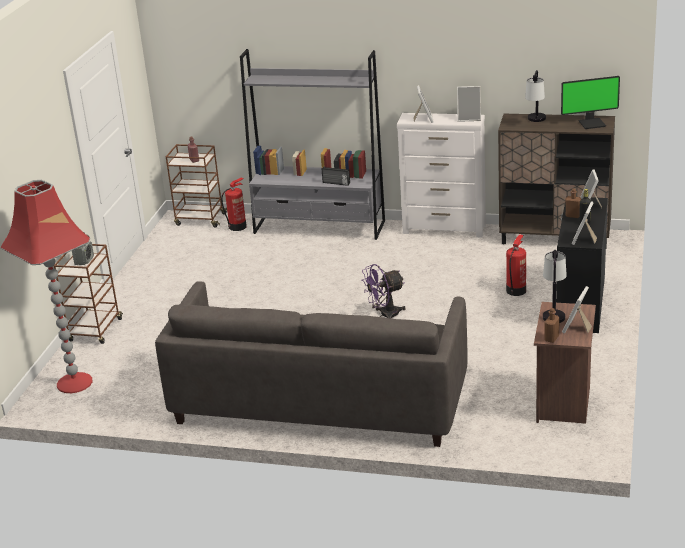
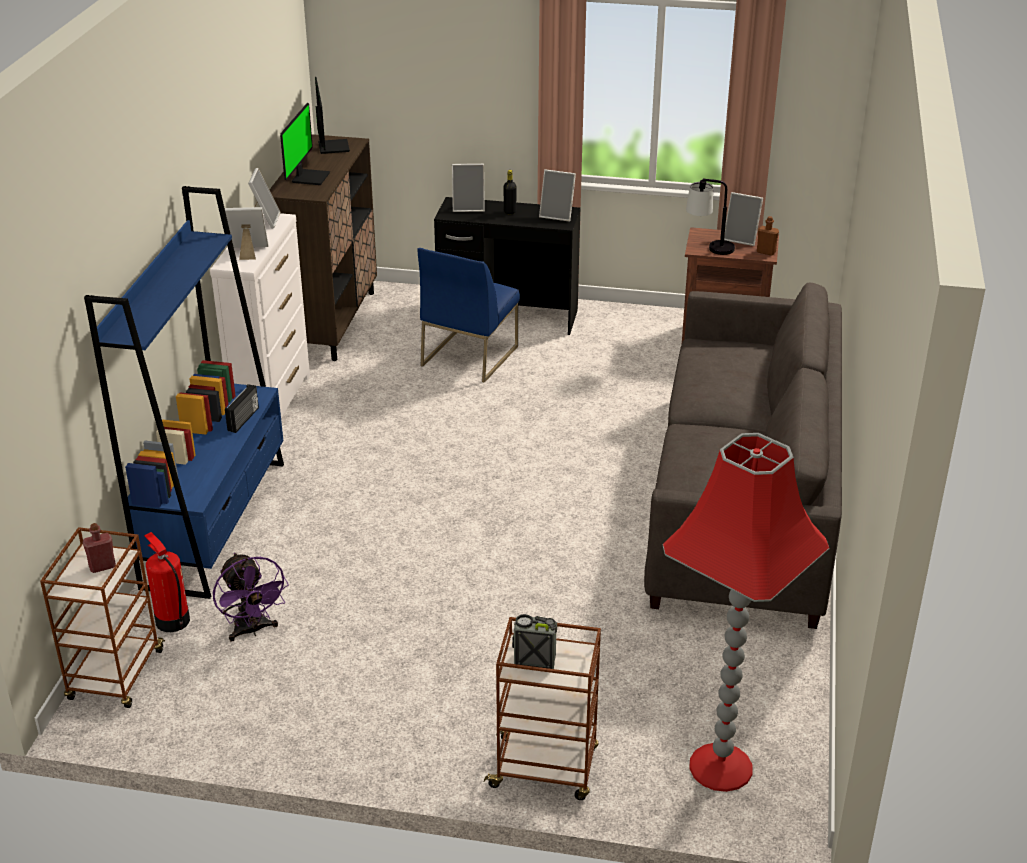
camera: 95 degrees left, 5 degrees up
grey bookcase [240,49,385,240] -> blue bookcase [84,186,284,599]
purple fan [361,264,406,319] -> purple fan moved to [213,553,289,641]
fire extinguisher [506,234,526,296] -> blue chair [418,248,520,383]
table lamp [525,70,546,122] -> monitor [280,103,330,185]
brown bottle [565,188,581,218] -> none

